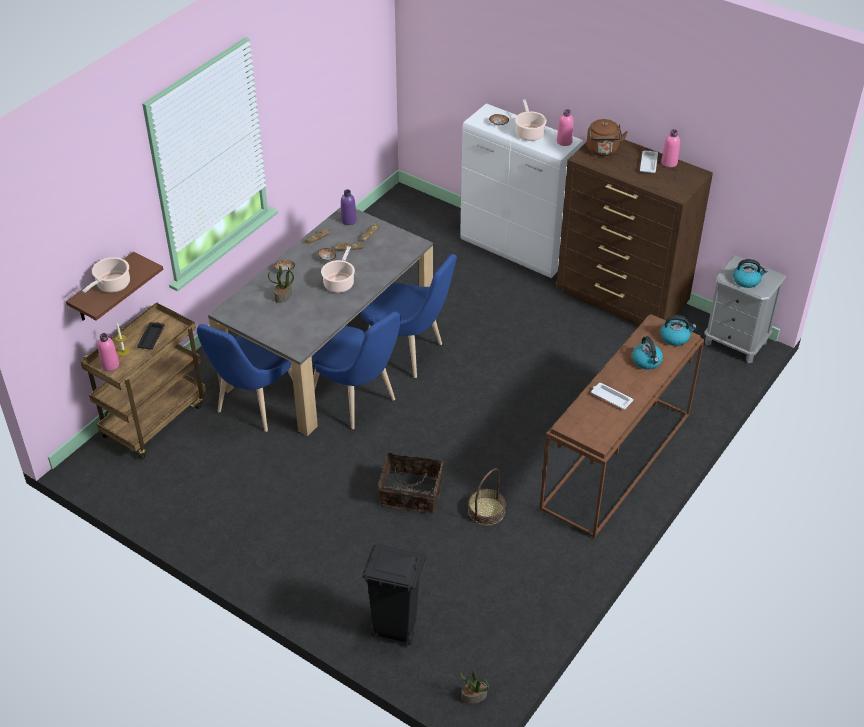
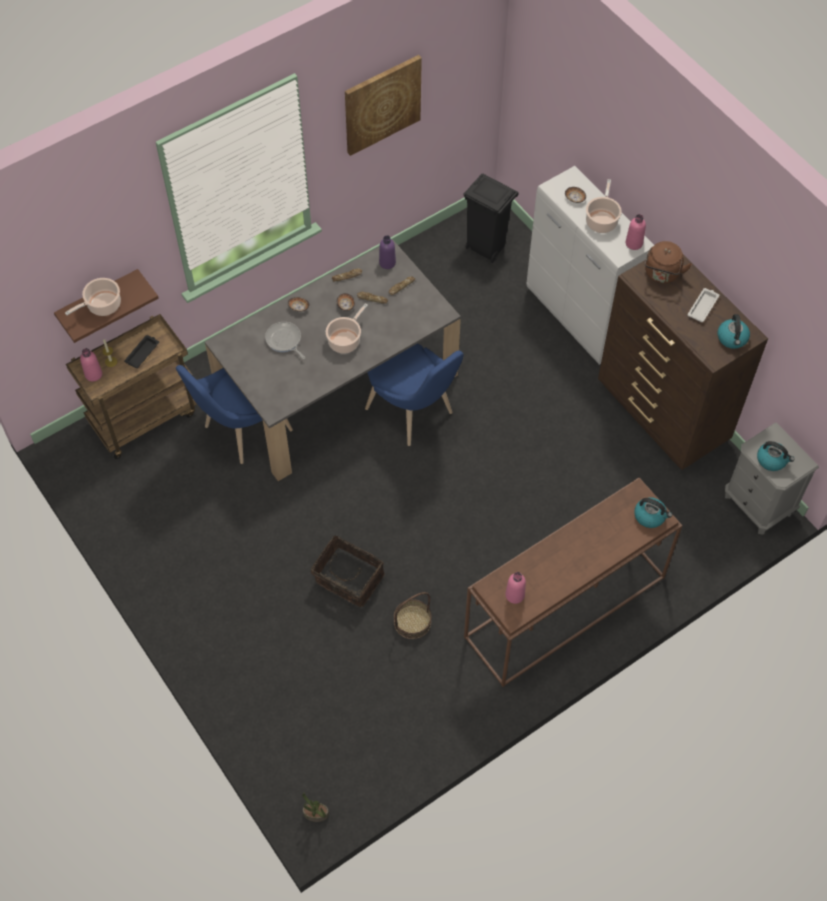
camera: 20 degrees right, 15 degrees up
potted plant [268,265,294,303] -> frying pan [265,322,305,359]
blue chair [312,312,401,429] -> none
black trash can [362,544,426,645] -> black trash can moved to [464,174,519,263]
white tray [591,383,633,409] -> none
kettle [632,336,663,370] -> kettle moved to [718,314,750,349]
pink bottle [661,129,680,167] -> pink bottle moved to [505,572,526,604]
none -> picture [345,55,422,156]

